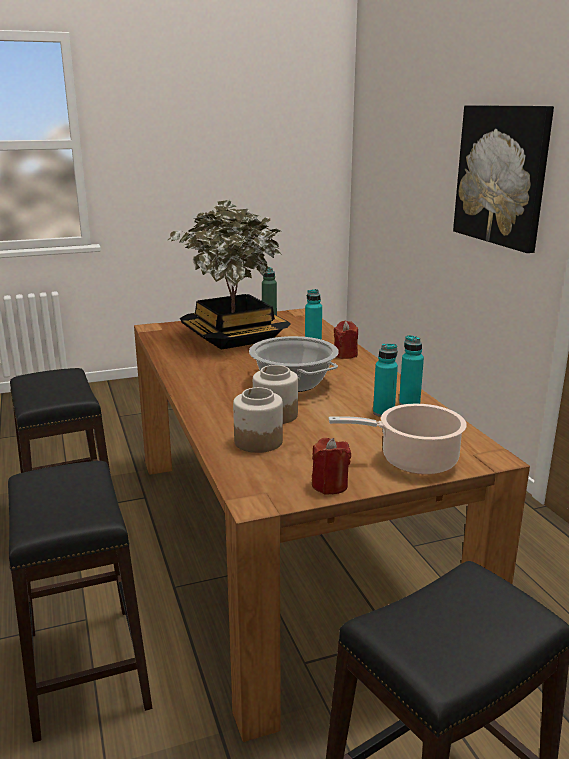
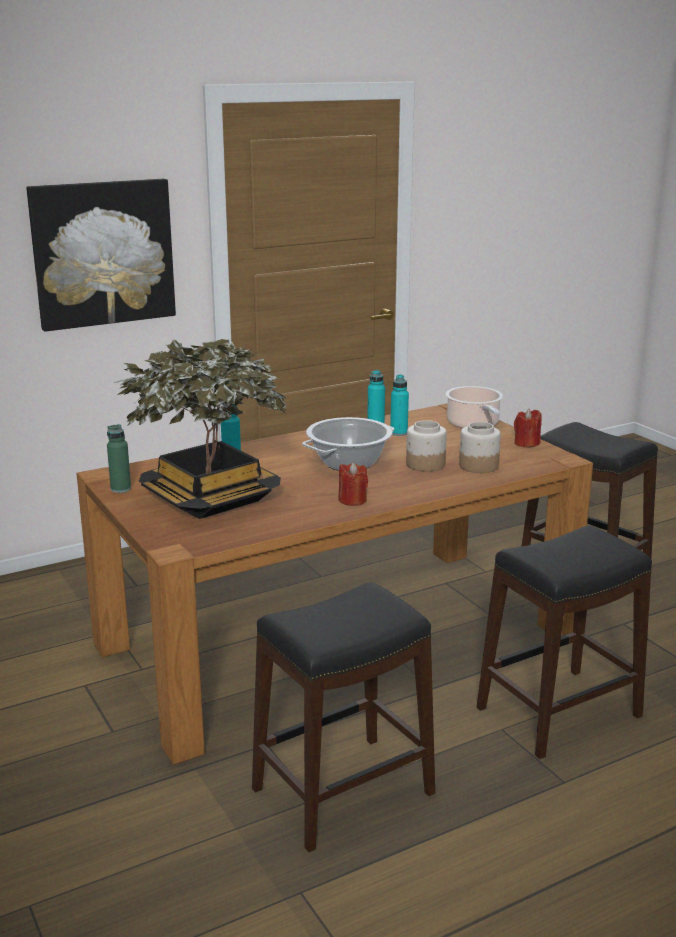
camera: 100 degrees left, 0 degrees up
red candle [334,321,358,359] -> red candle moved to [338,462,368,506]

